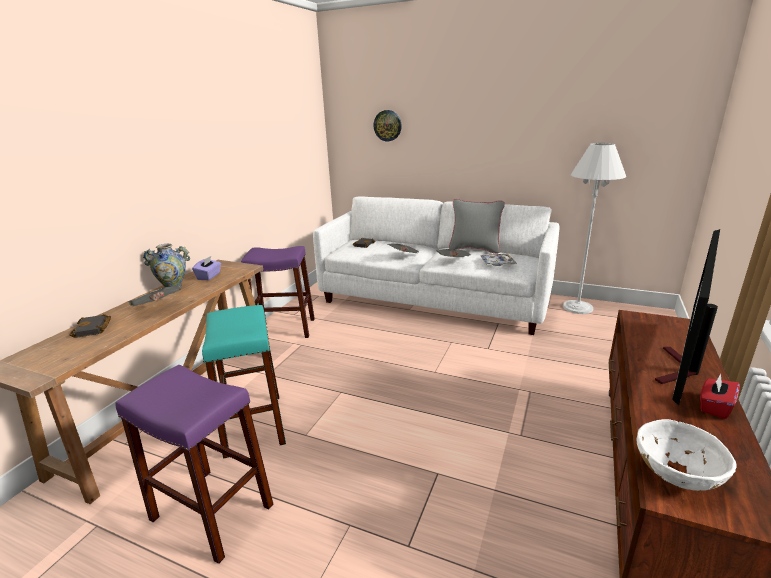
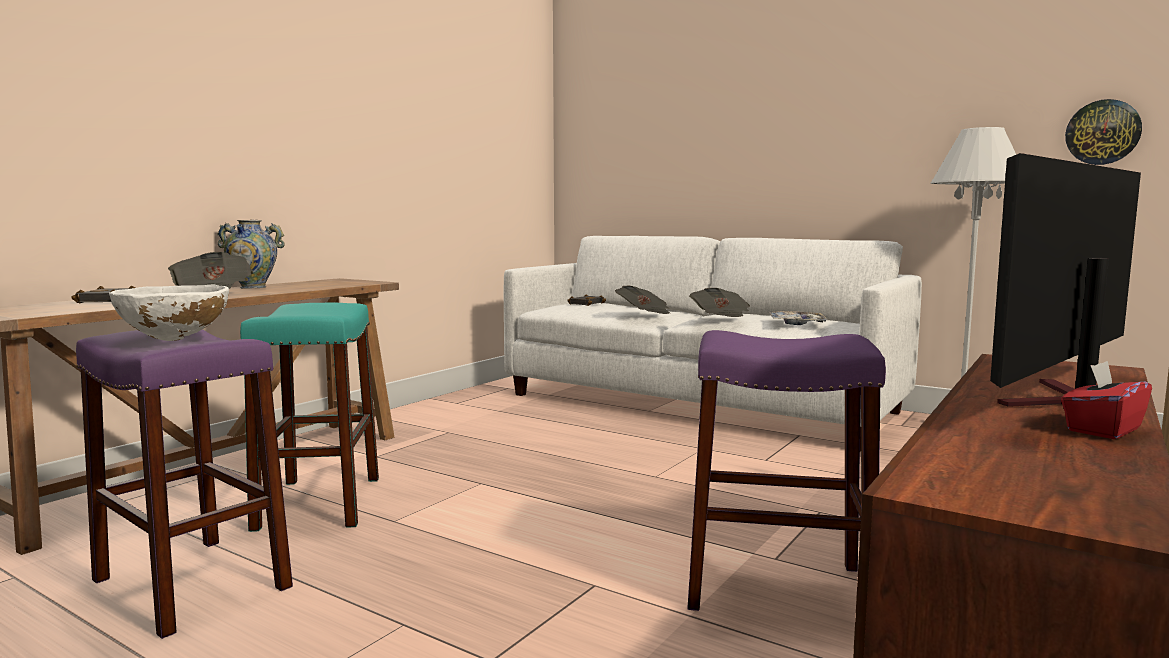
camera: 10 degrees right, 15 degrees down
purple tissue box [192,256,221,280] -> none
purple stool [241,246,315,338] -> purple stool moved to [687,330,886,611]
wall clock [374,110,402,141] -> wall clock moved to [1065,99,1142,165]
grey pillow [449,199,505,254] -> none
white bowl [636,419,737,491] -> white bowl moved to [109,284,229,341]

